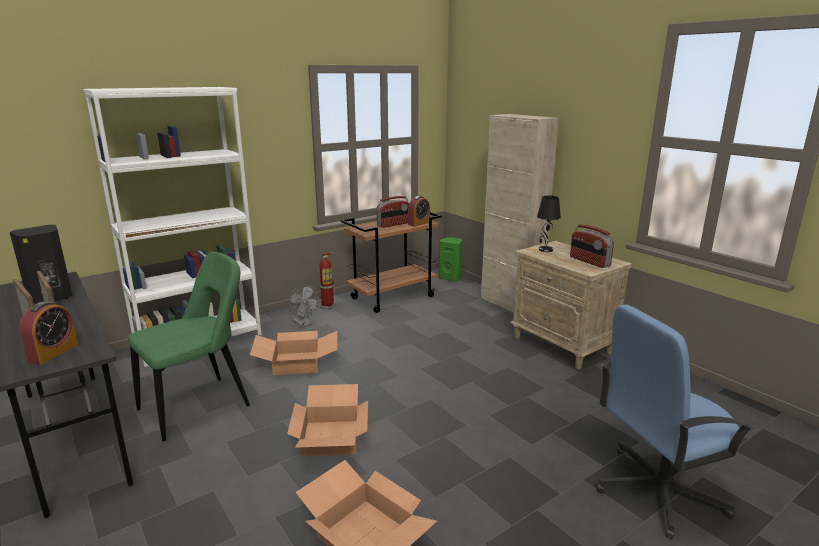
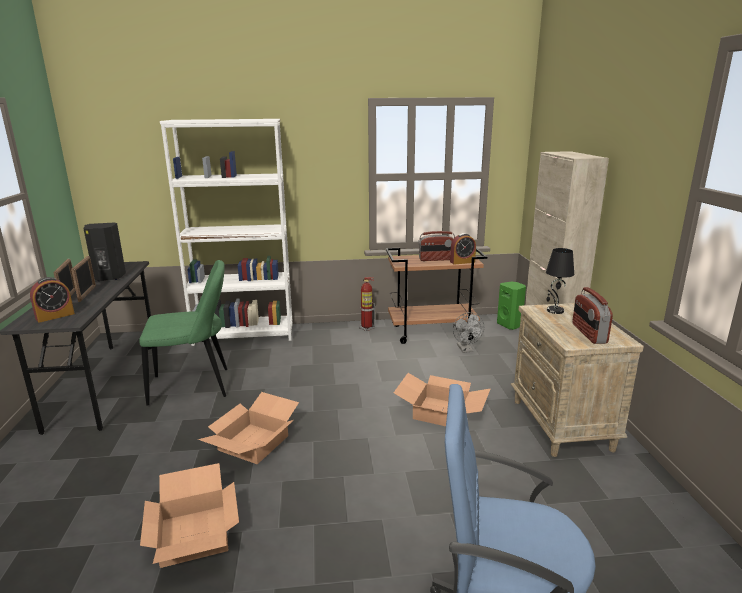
camera: 30 degrees right, 0 degrees up
cardboard box [250,331,337,375] -> cardboard box moved to [393,373,491,426]
grey fan [289,285,319,327] -> grey fan moved to [453,312,484,353]

